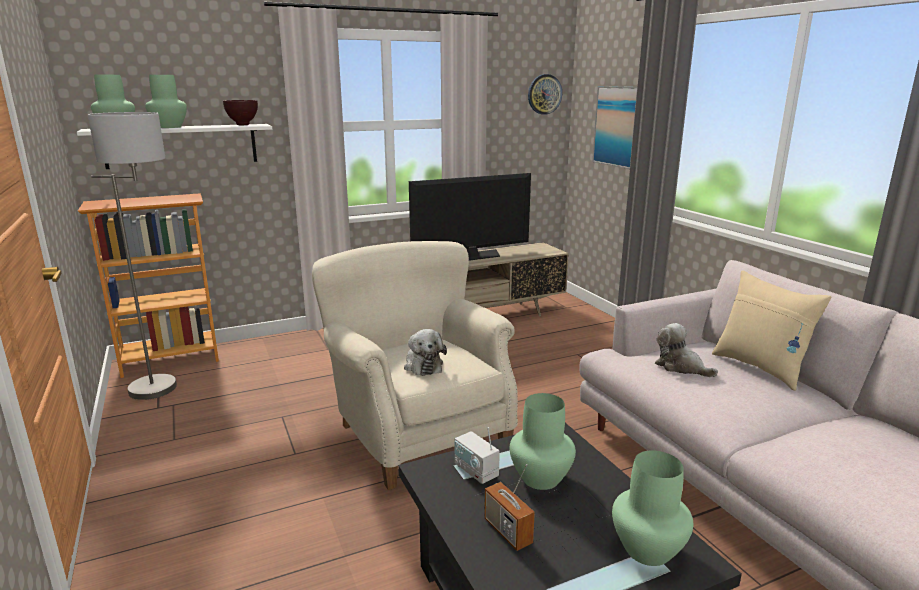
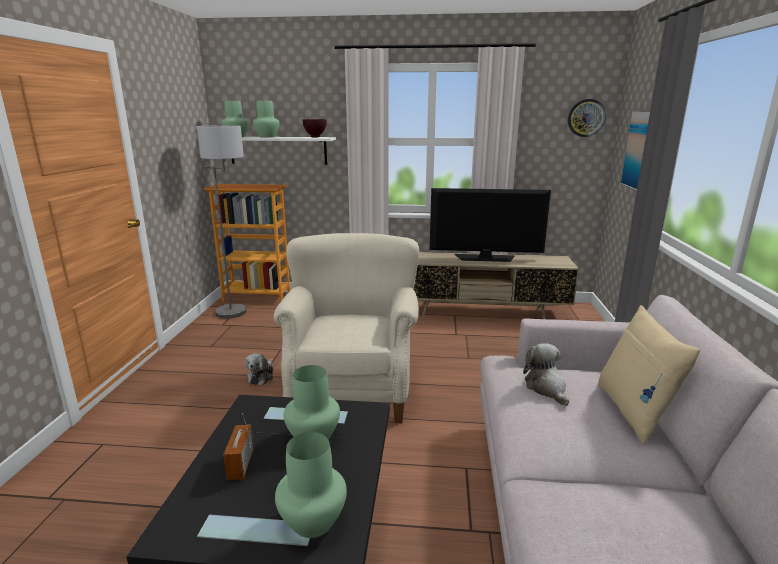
camera: 30 degrees right, 0 degrees up
plush toy [404,329,447,376] -> plush toy moved to [245,353,273,385]
radio [454,427,500,484] -> none

